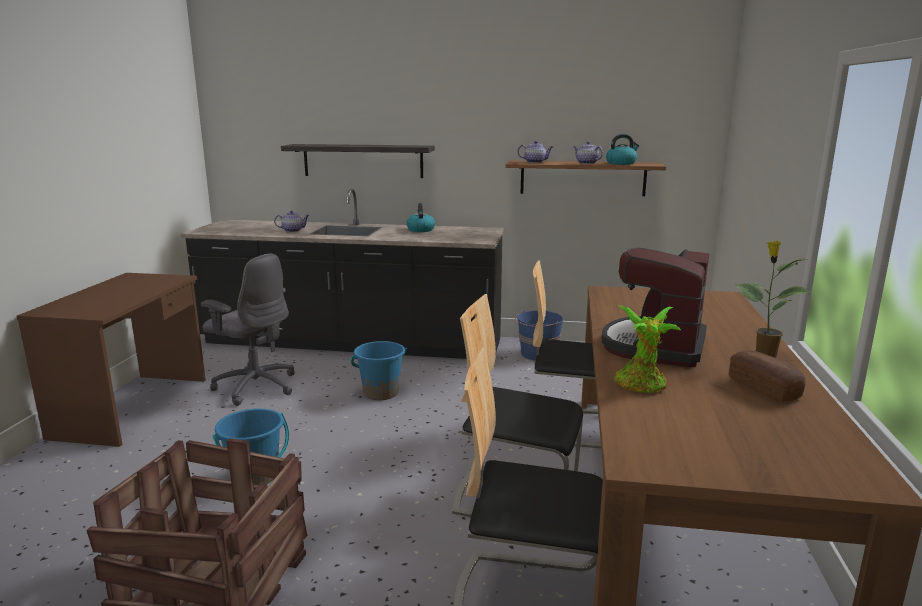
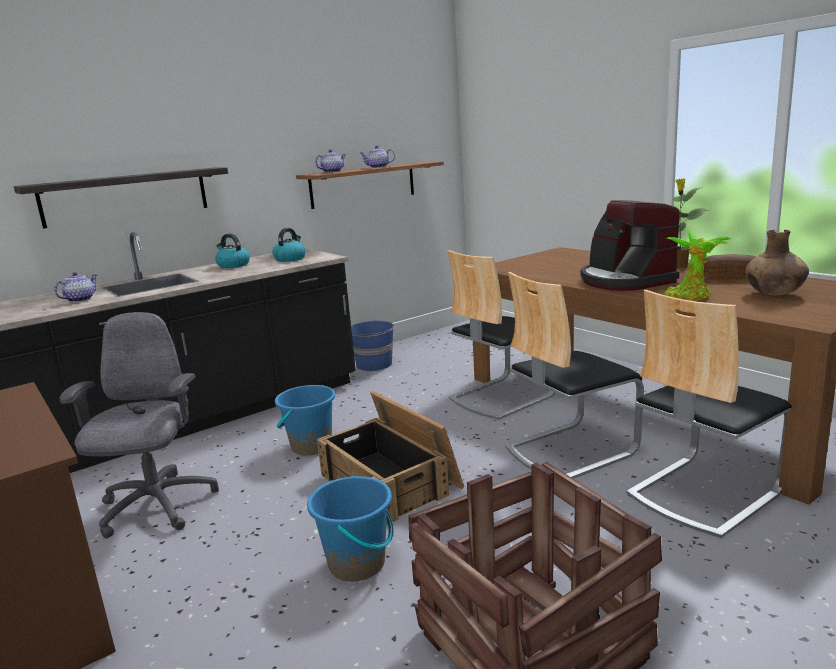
camera: 45 degrees left, 0 degrees up
grey office chair [201,254,295,406] -> grey office chair turned 75 degrees counterclockwise [59,312,219,539]
kettle [606,134,639,165] -> kettle moved to [272,228,306,262]
none -> crate [317,391,464,525]
none -> brown vase [745,230,809,295]

